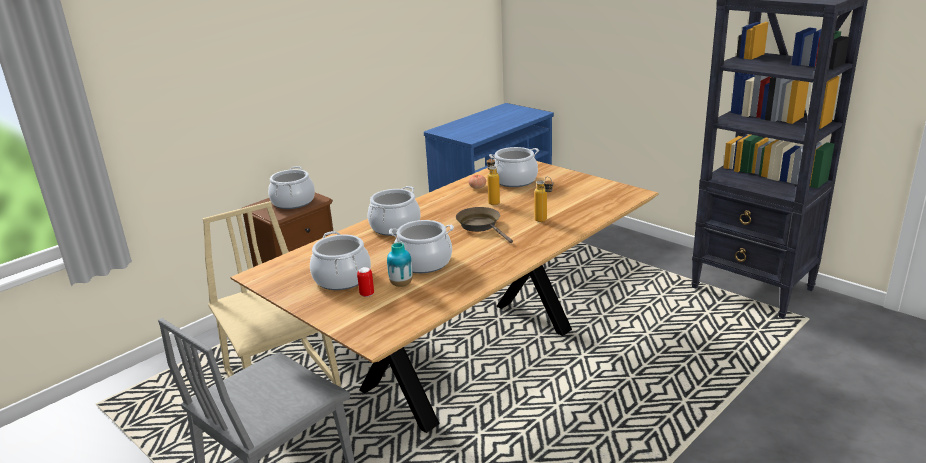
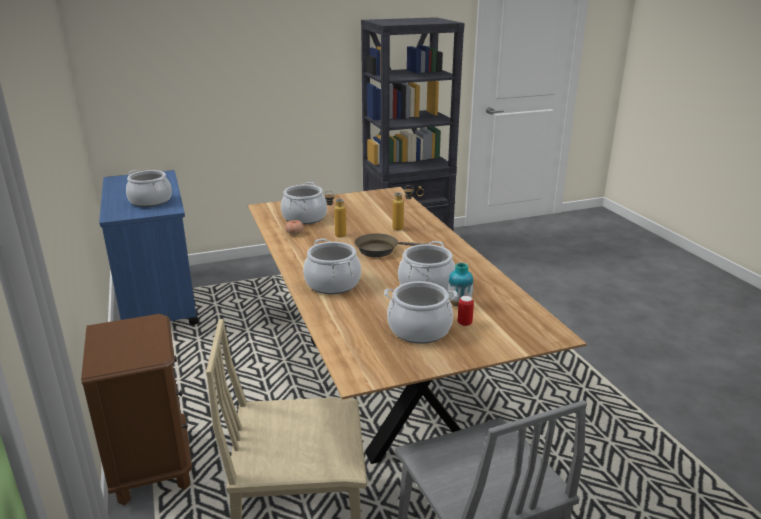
camera: 65 degrees left, 0 degrees up
cooking pot [268,166,315,209] -> cooking pot moved to [126,170,172,207]

